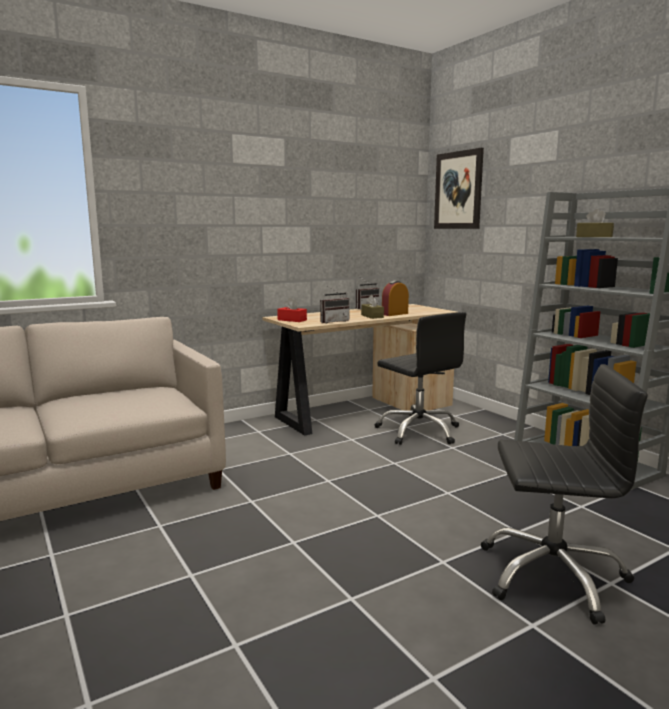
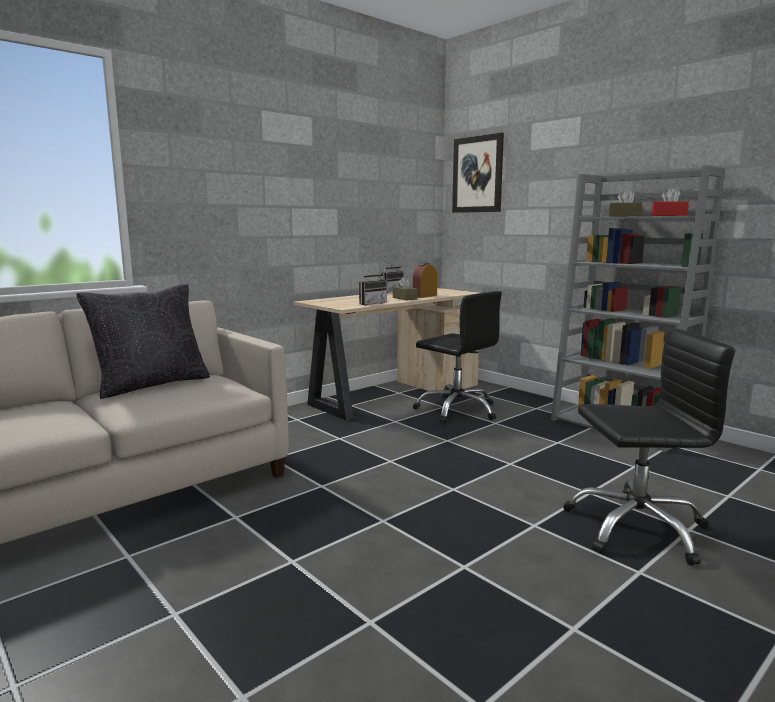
camera: 10 degrees left, 0 degrees up
red tissue box [277,298,307,322] -> red tissue box moved to [651,188,689,216]
none -> black pillow [76,284,210,399]

